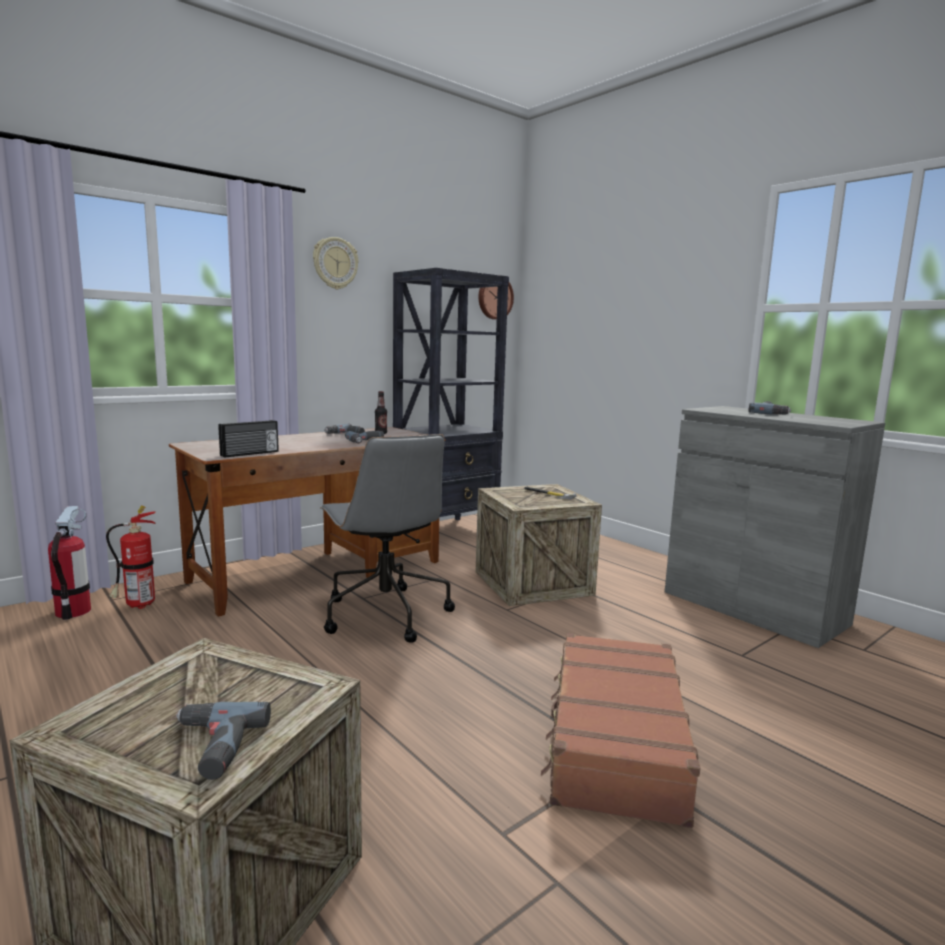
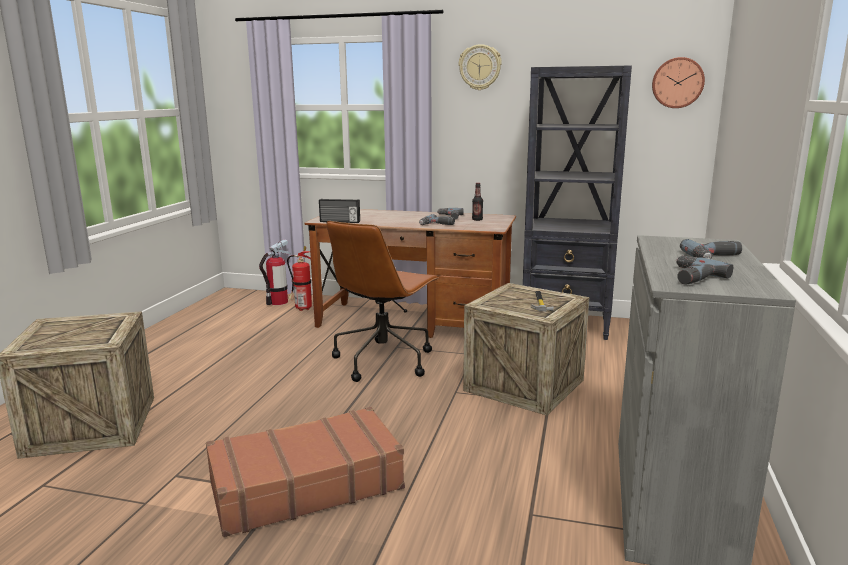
camera: 55 degrees right, 5 degrees up
power drill [176,702,271,780] -> power drill moved to [676,255,734,285]
grey office chair [320,434,455,643] -> brown office chair [326,221,439,382]

